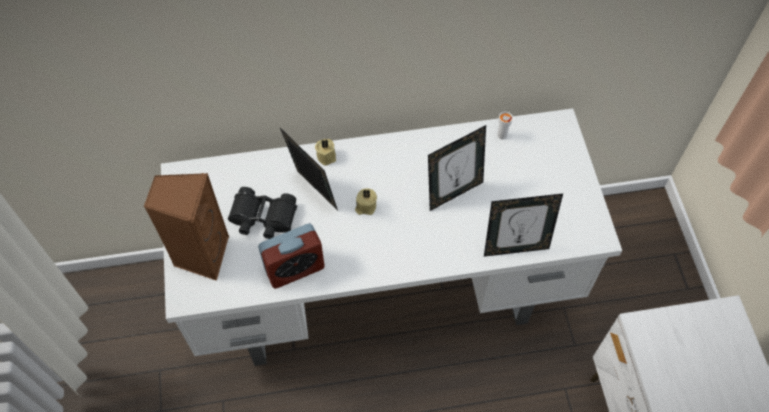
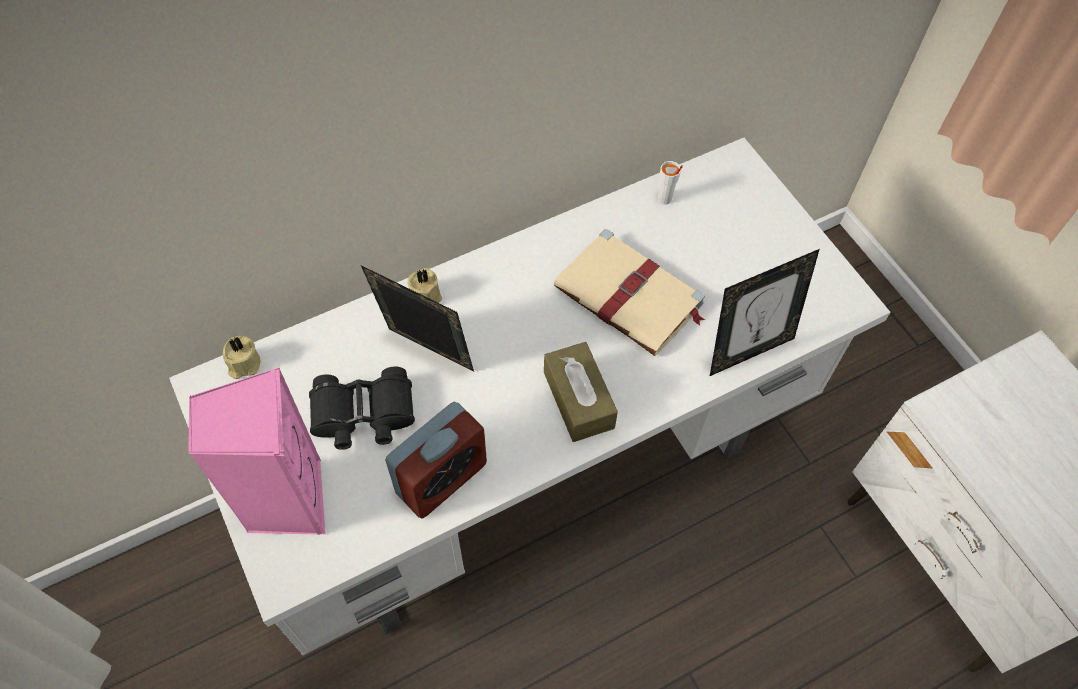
camera: 20 degrees left, 0 degrees up
brown speaker [144,173,229,281] -> pink speaker [188,368,326,535]
beige candle [355,189,377,215] -> beige candle moved to [223,336,260,379]
picture frame [428,125,486,211] -> beige book [554,229,705,356]
none -> brown tissue box [544,342,618,442]

